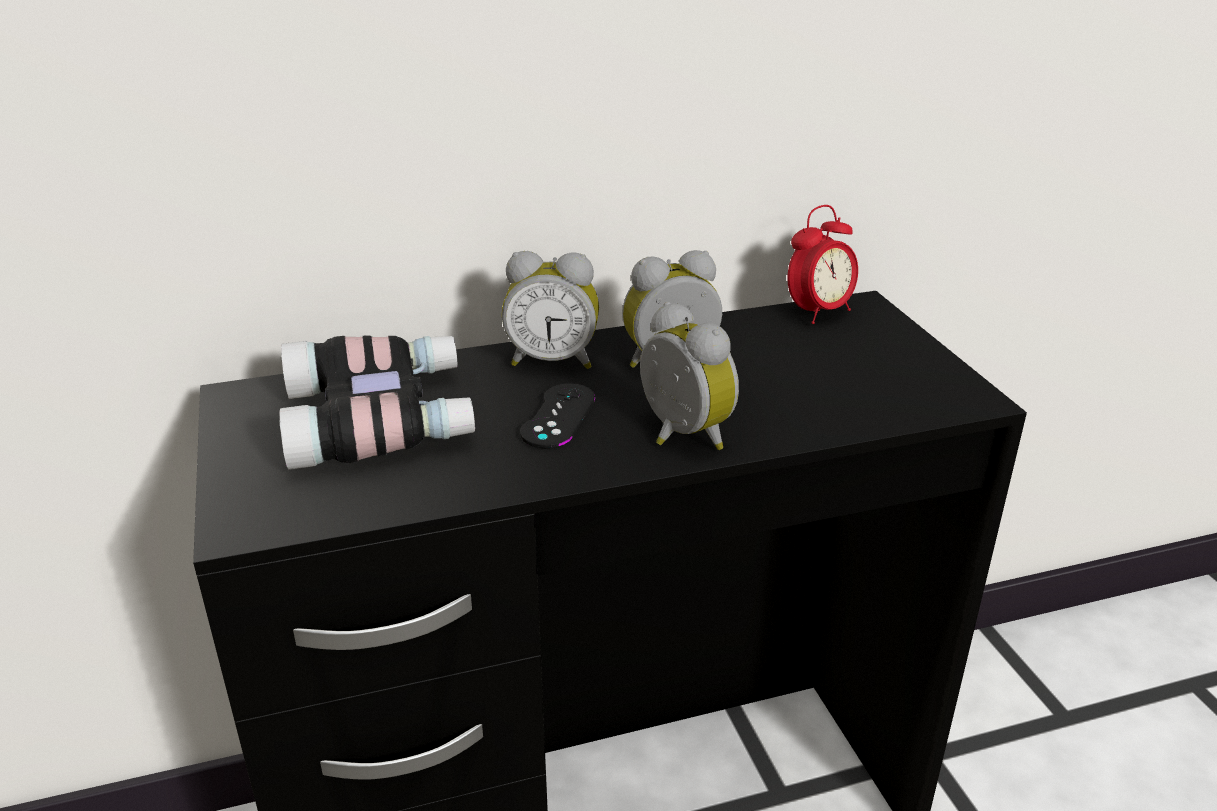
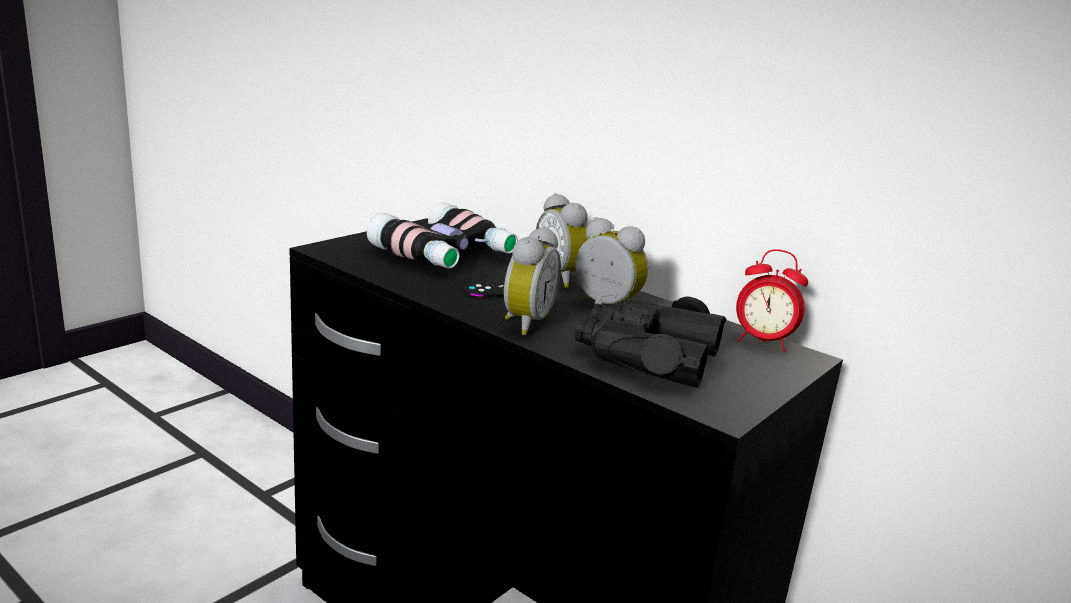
camera: 55 degrees right, 10 degrees down
none -> black binoculars [575,296,726,388]

